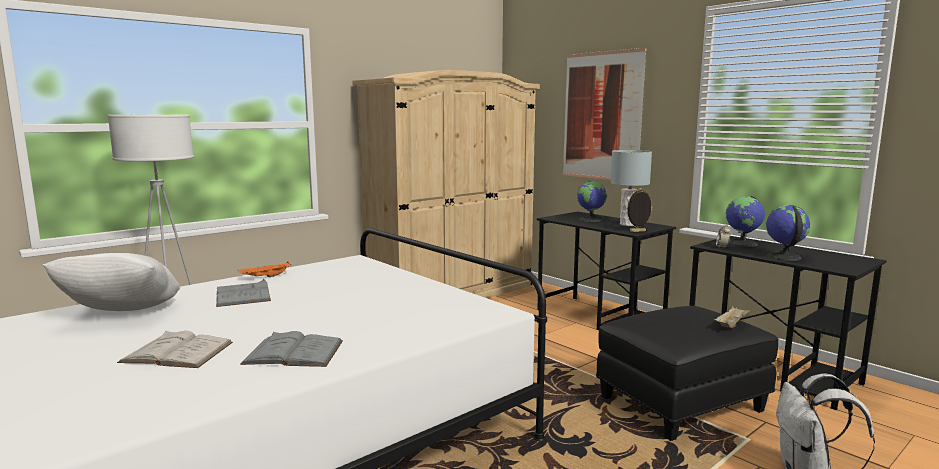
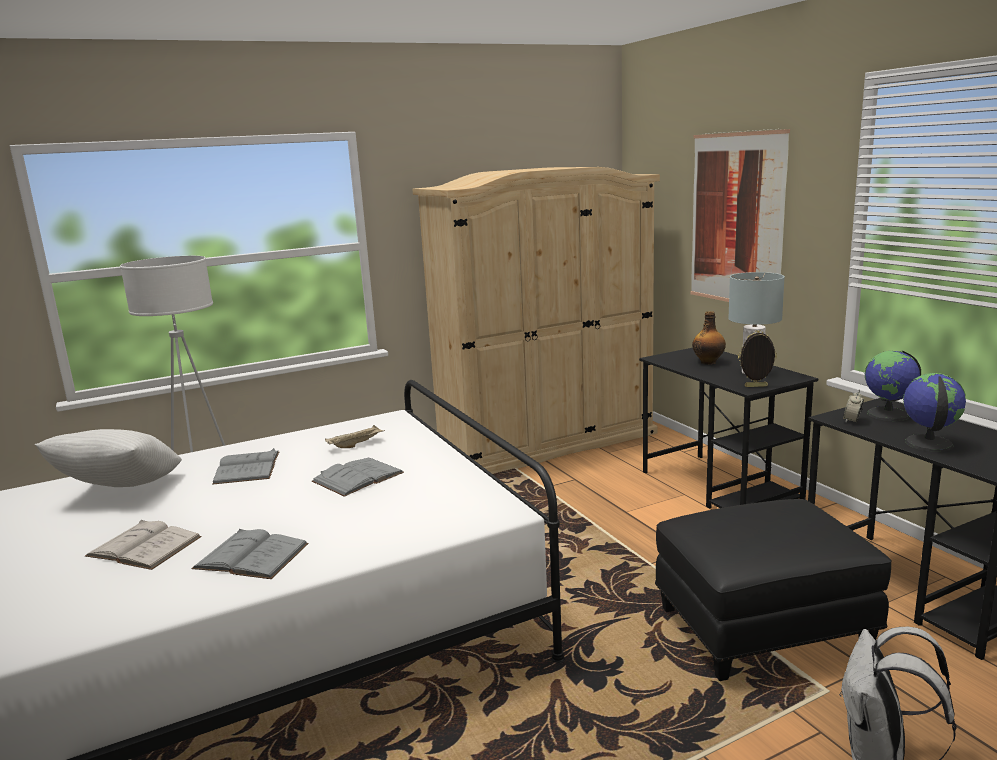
camera: 15 degrees right, 5 degrees up
orange tray [237,262,292,277] -> none
globe [577,180,607,222] -> bottle [692,311,726,365]
beige tray [714,306,751,328] -> beige tray moved to [325,425,385,448]
none -> grey book [312,458,404,497]

